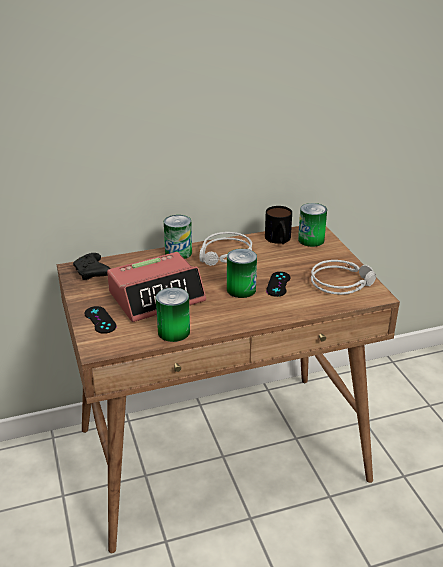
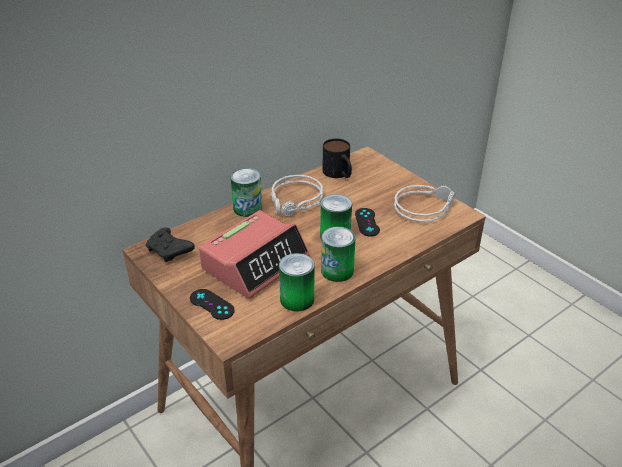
camera: 20 degrees left, 5 degrees up
can [298,203,327,247] -> can moved to [321,227,356,282]

